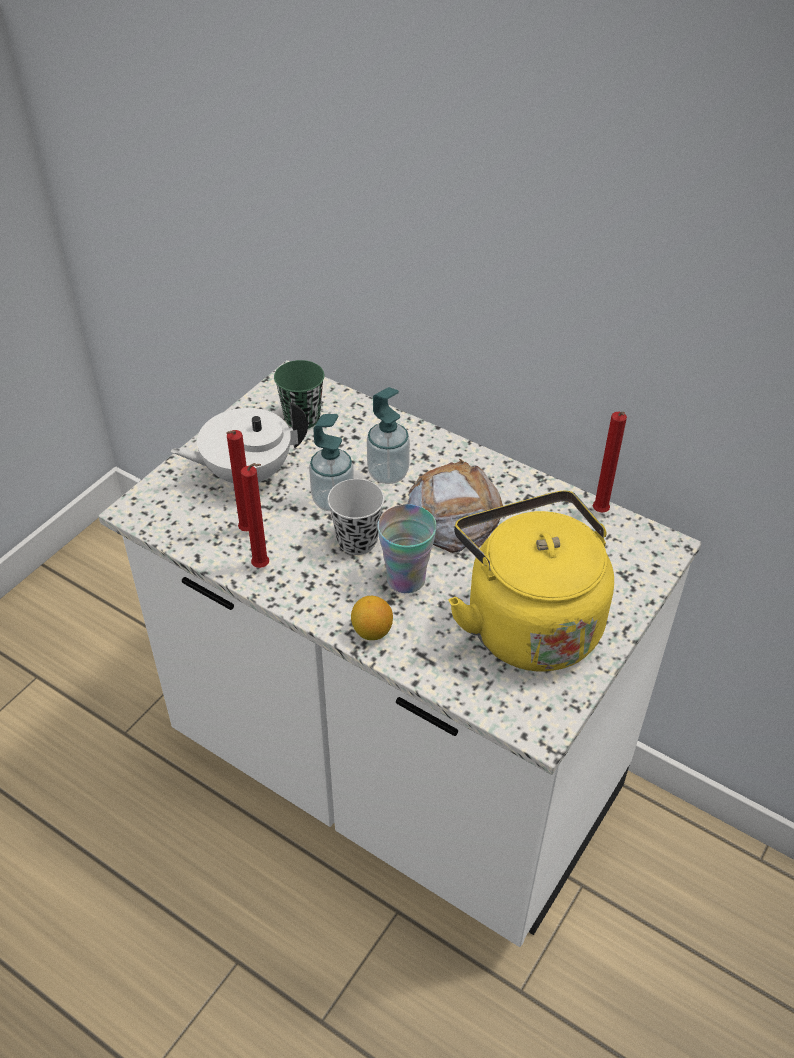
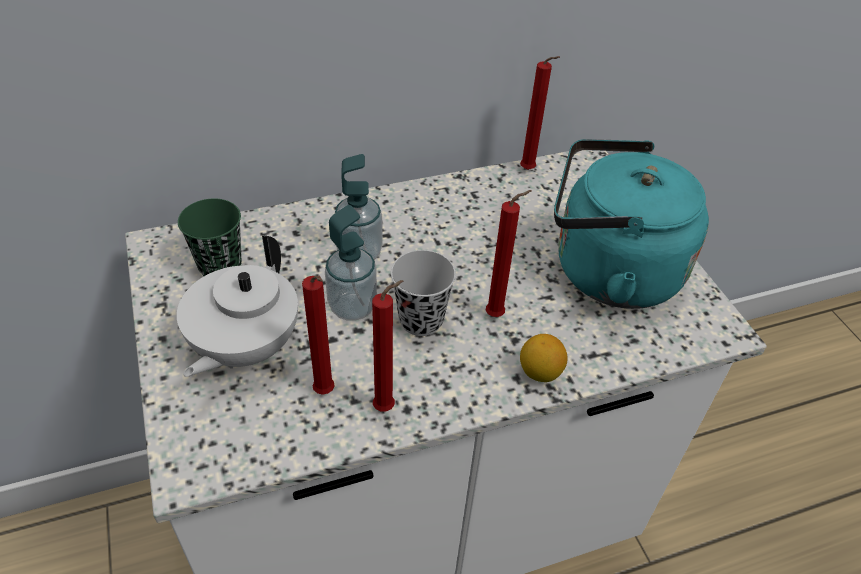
camera: 55 degrees left, 0 degrees up
cup [377,504,437,593] -> red candle [486,190,532,317]
bread [408,459,503,553] -> none
yellow kettle [449,491,614,672] -> turquoise kettle [554,139,709,309]

